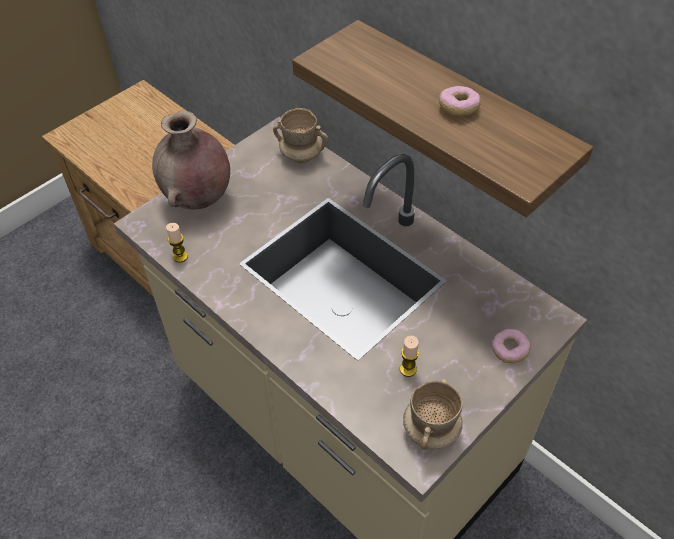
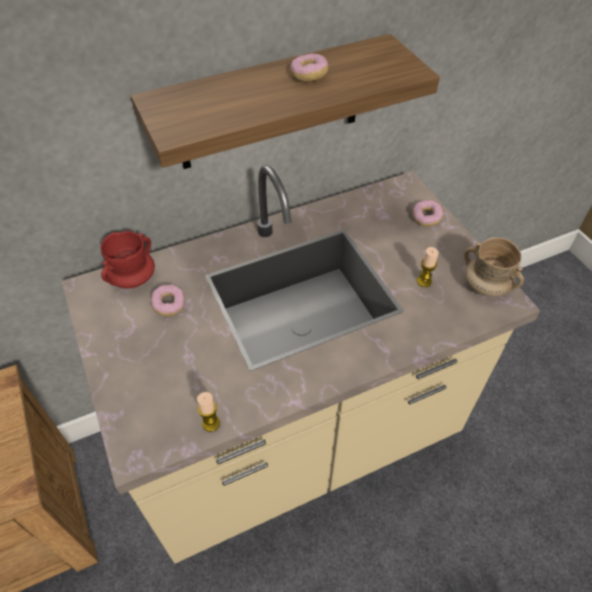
camera: 70 degrees left, 0 degrees up
brown vase [152,110,230,210] -> none
beige mug [273,108,328,163] -> red mug [100,231,155,288]
none -> donut [151,285,185,316]

